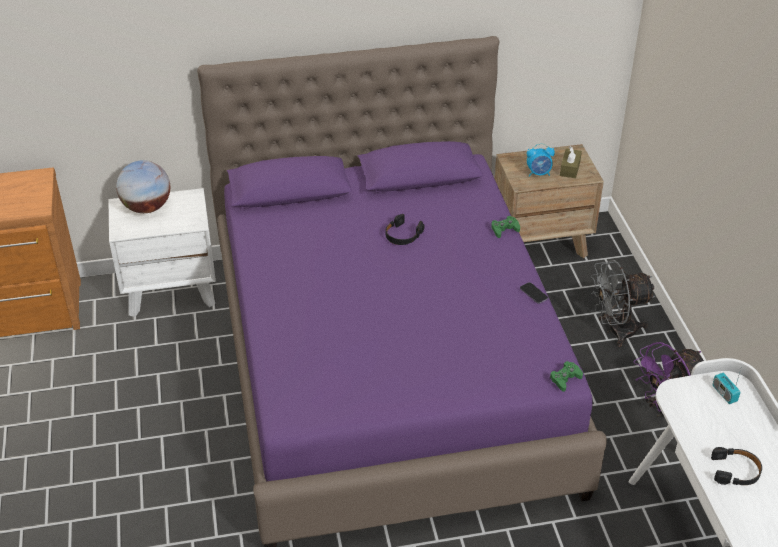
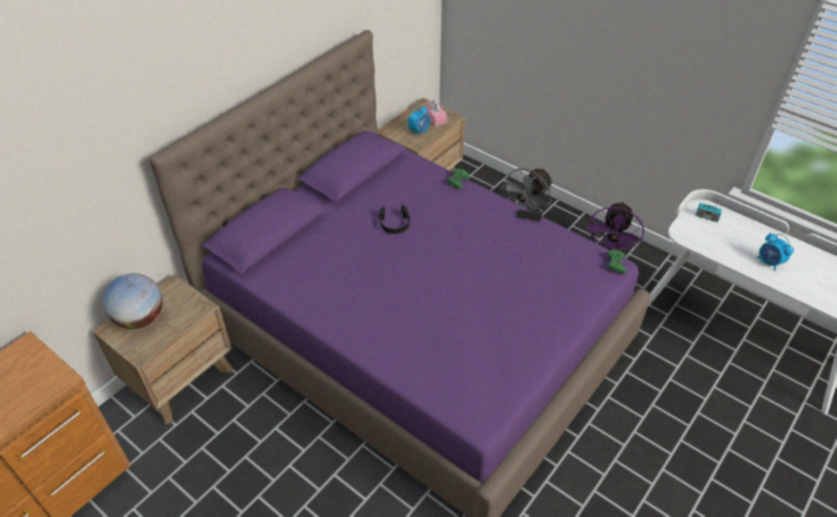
camera: 40 degrees left, 5 degrees up
white nightstand [108,188,216,317] -> brown nightstand [93,274,233,424]
brown tissue box [560,146,582,178] -> pink tissue box [424,100,447,126]
black headphones [711,447,762,485] -> alarm clock [757,233,794,271]

